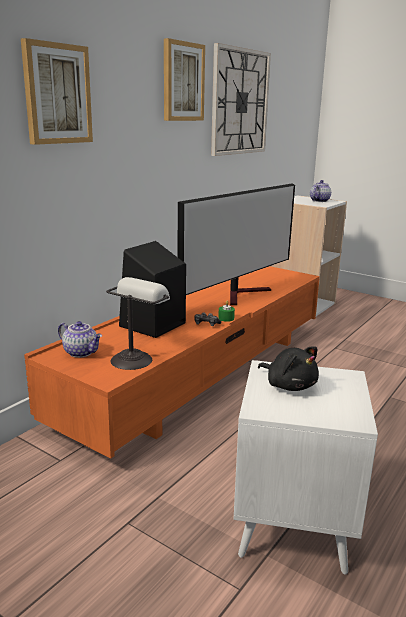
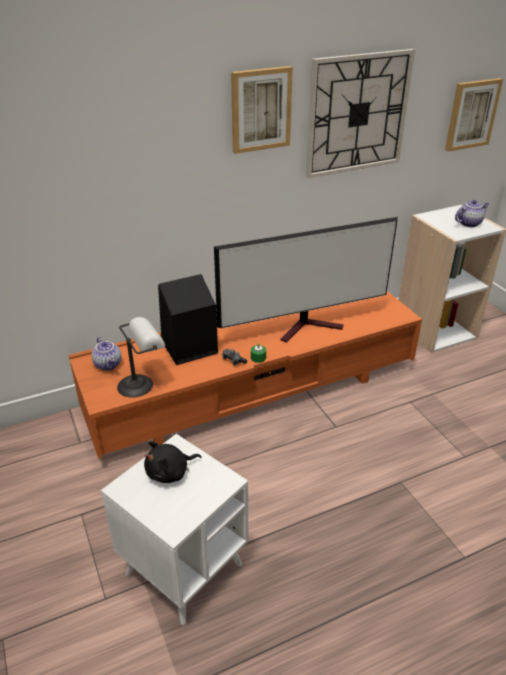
camera: 30 degrees right, 15 degrees up
picture [21,38,93,145] -> picture moved to [445,78,503,152]
black plush toy [258,346,319,391] -> black plush toy turned 75 degrees clockwise [144,441,201,483]

